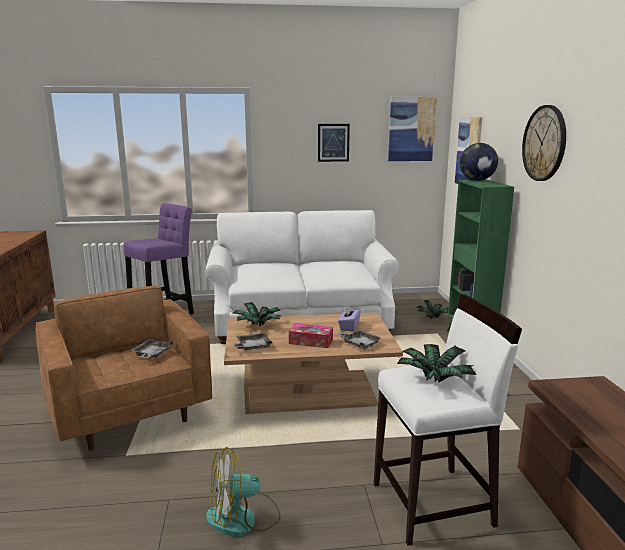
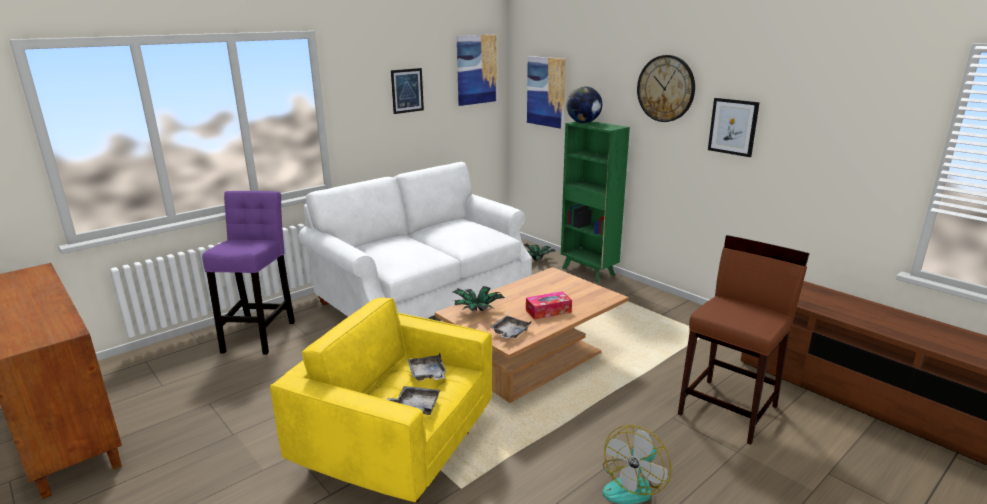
camera: 35 degrees left, 5 degrees up
brown armchair [35,286,212,451] -> yellow armchair [270,297,492,503]
grey tray [337,329,381,350] -> grey tray moved to [387,386,440,415]
purple tissue box [338,305,361,332] -> none
white stool [374,294,522,546] -> brown stool [678,235,810,445]
potted plant [397,344,476,382] -> none
none -> picture [708,98,760,157]

